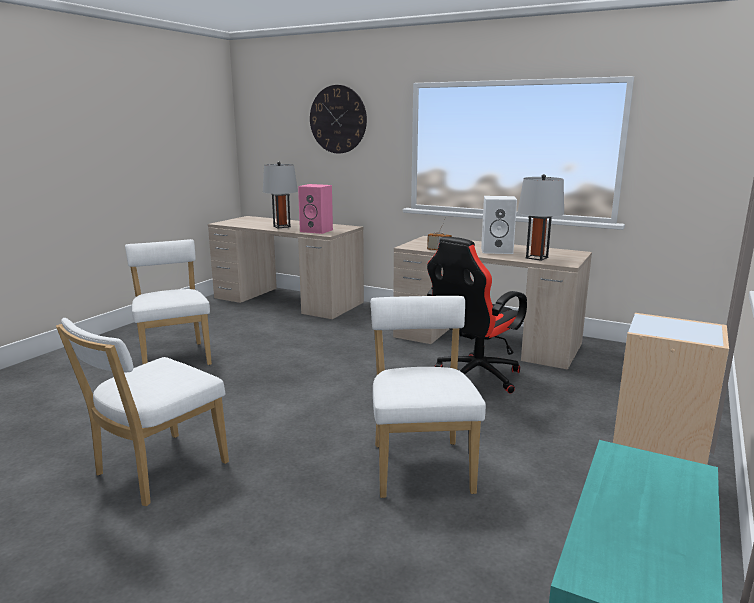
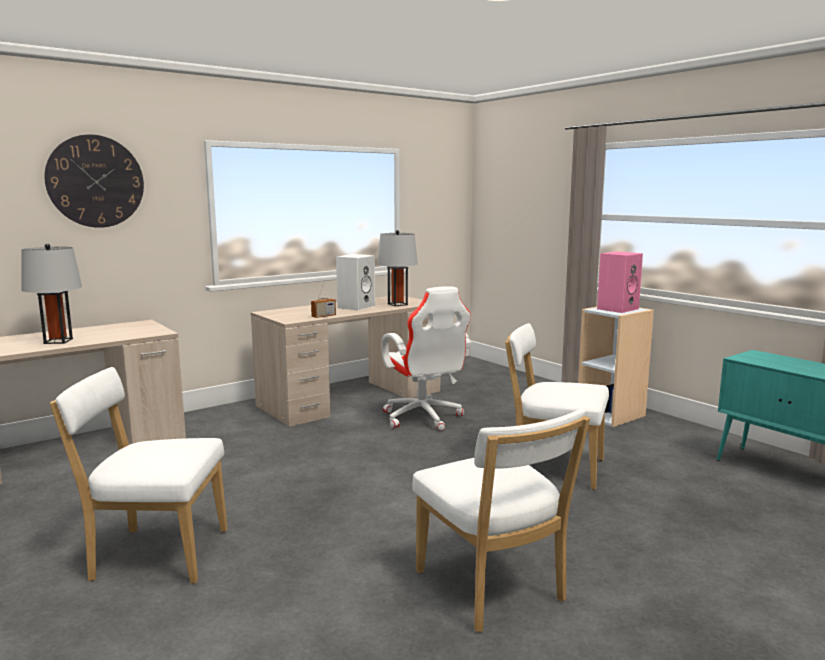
camera: 65 degrees left, 5 degrees down
pink speaker [298,184,333,234] -> pink speaker moved to [597,251,643,313]
black office chair [427,237,527,394] -> white office chair [381,286,471,431]

